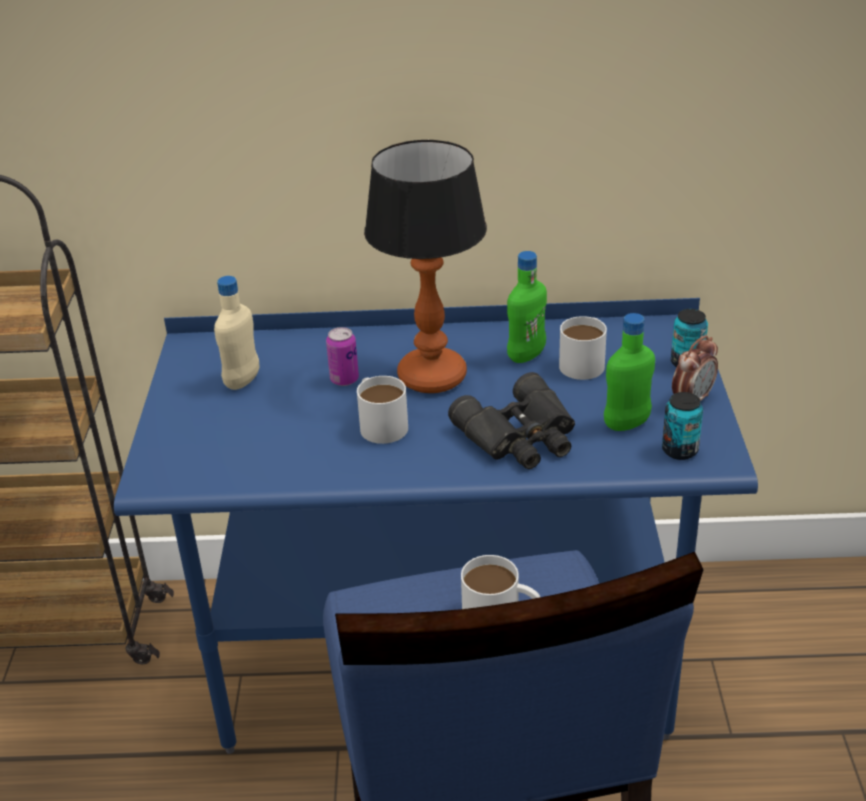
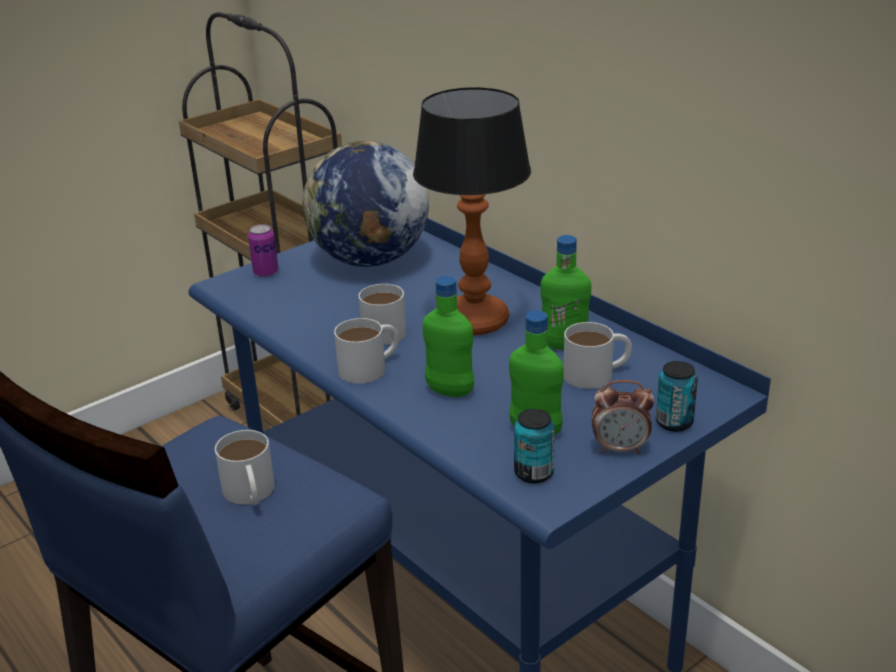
camera: 50 degrees right, 5 degrees down
beige bottle [214,276,259,390] -> globe [302,141,429,267]
can [326,327,359,386] -> can moved to [248,224,279,277]
black binoculars [448,372,575,469] -> green bottle [423,276,474,397]
none -> white mug [334,318,399,384]

